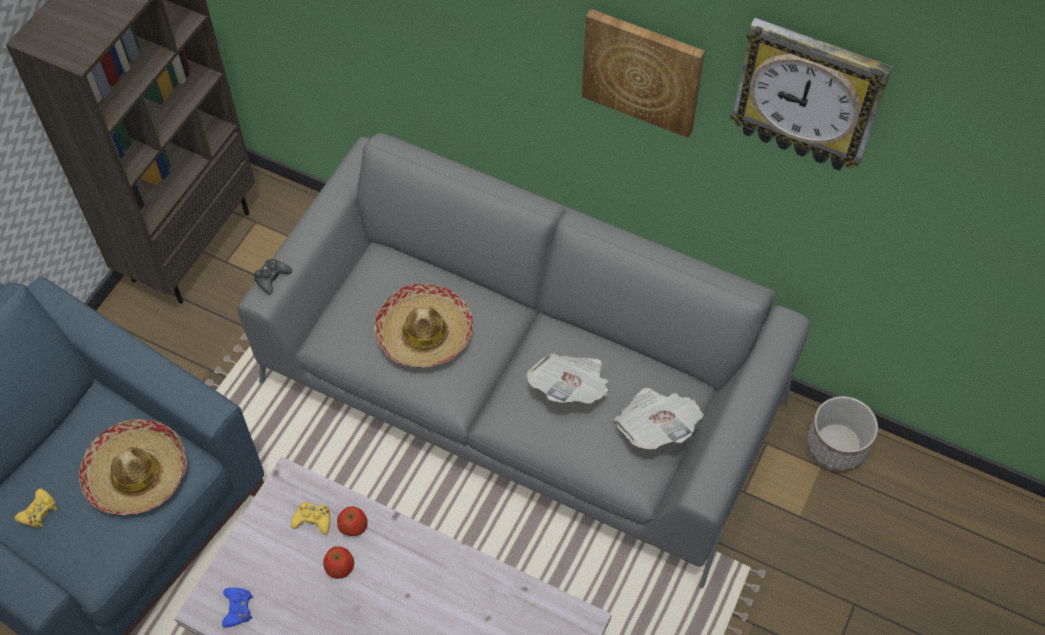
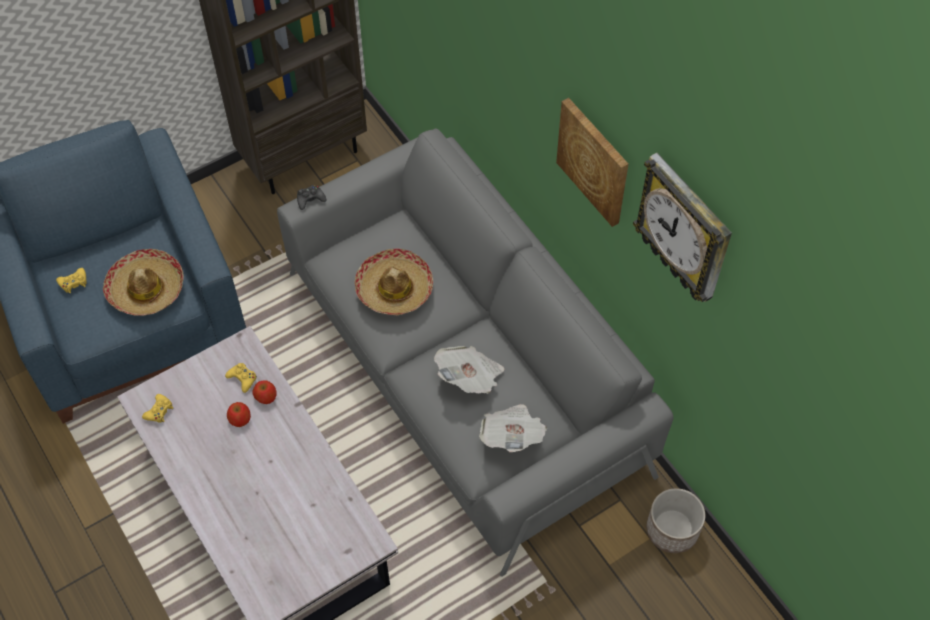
camera: 30 degrees right, 0 degrees up
blue game controller [222,588,253,628] -> yellow game controller [142,394,173,423]

